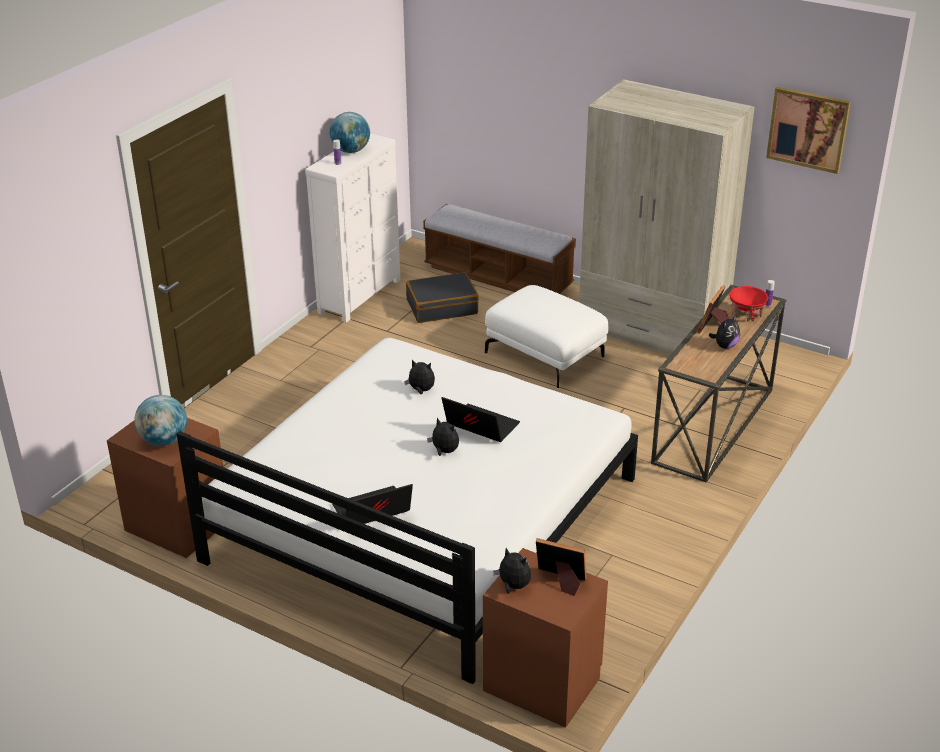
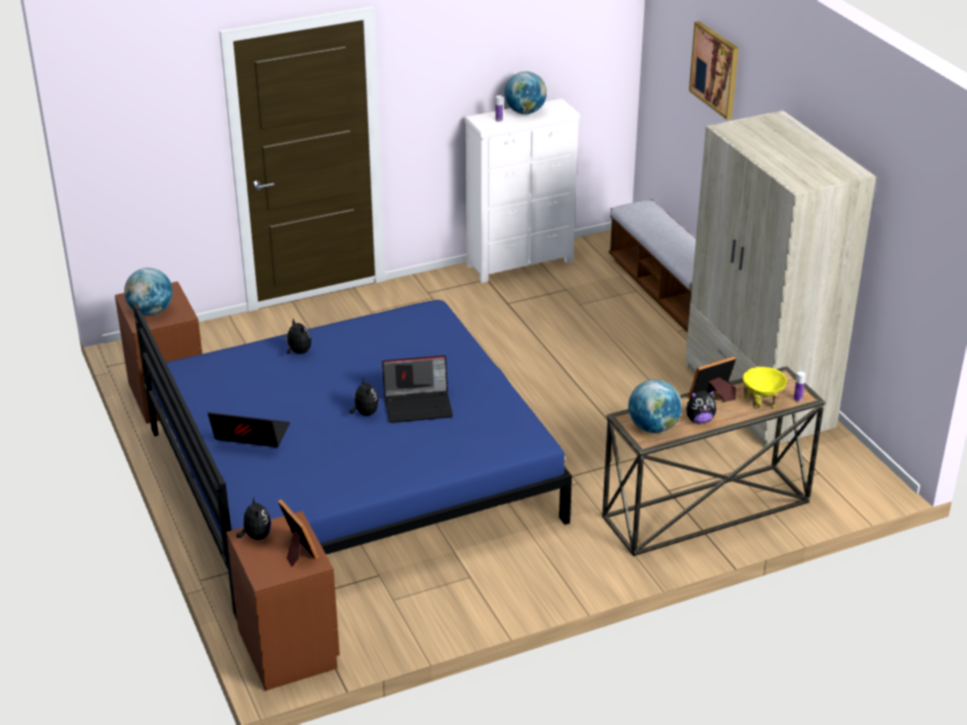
camera: 35 degrees right, 0 degrees up
white bed [176,338,638,684] -> blue bed [133,300,572,620]
plush toy [404,360,435,394] -> plush toy moved to [284,318,311,354]
black suitcase [406,272,479,323] -> none
laptop [442,397,520,442] -> laptop turned 105 degrees clockwise [382,355,453,423]
white ottoman [485,285,608,388] -> none
red bowl [729,286,768,322] -> yellow bowl [743,367,787,409]
picture [766,87,851,174] -> picture moved to [689,21,739,120]
none -> globe [628,380,682,433]

